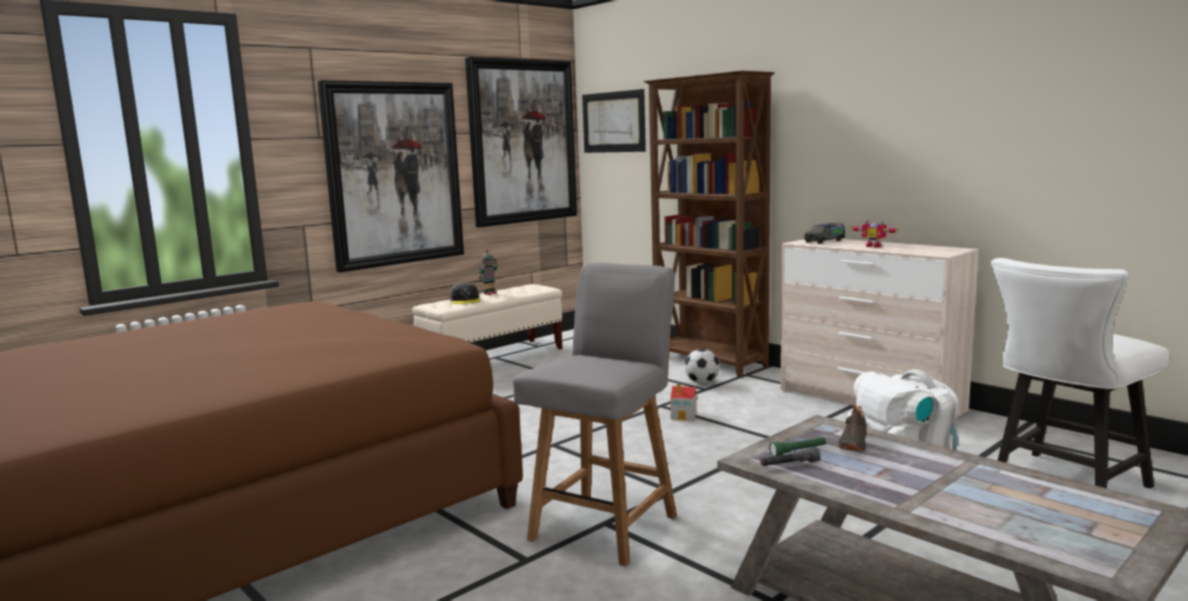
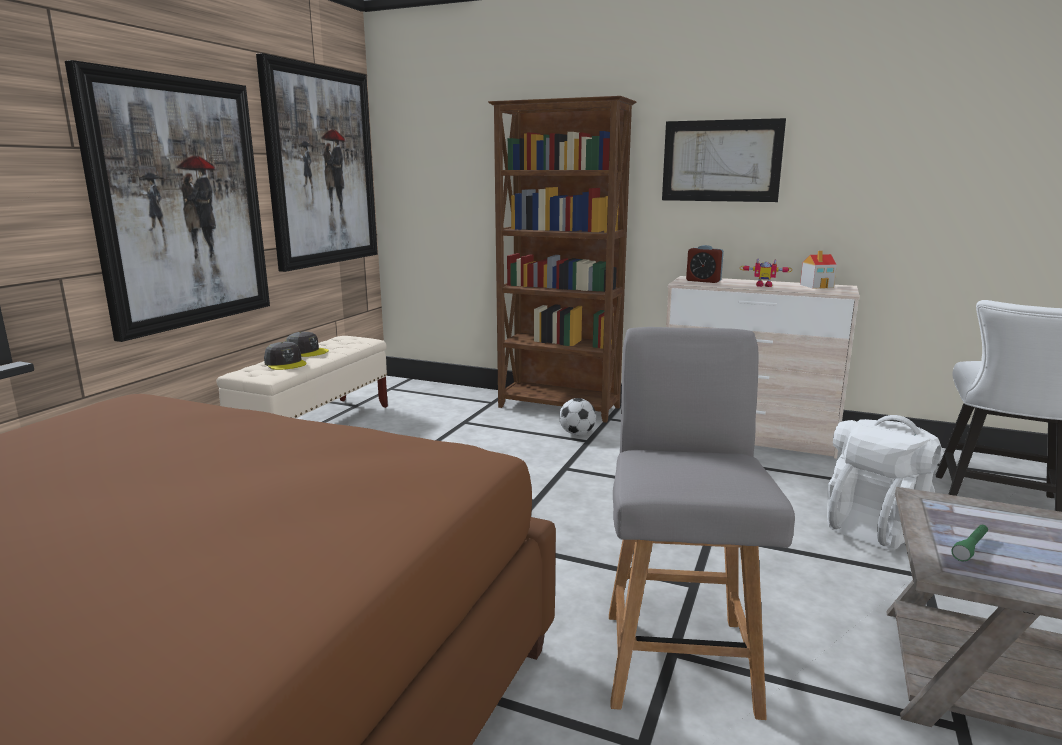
camera: 25 degrees left, 5 degrees up
toy robot [479,250,497,295] -> grey cap [285,332,329,357]
picture [582,89,646,153] -> picture moved to [662,118,786,202]
toy house [670,384,697,421] -> toy house moved to [800,250,837,289]
grey flashlight [760,447,820,466] -> none
toy truck [804,223,845,244] -> alarm clock [686,245,724,283]
black shoe [839,404,867,452] -> none

